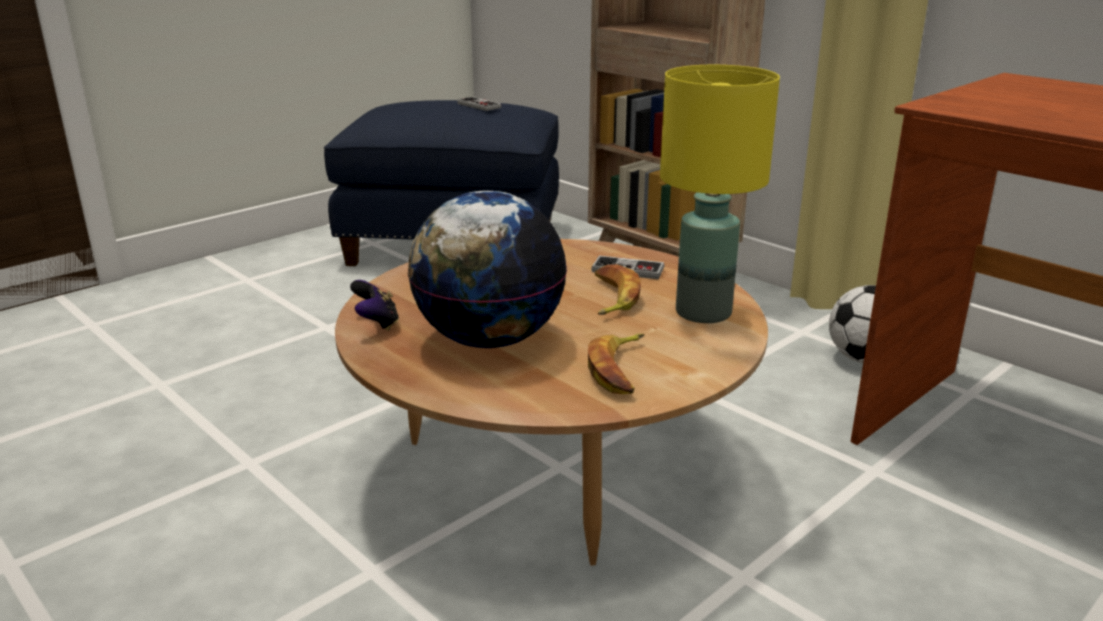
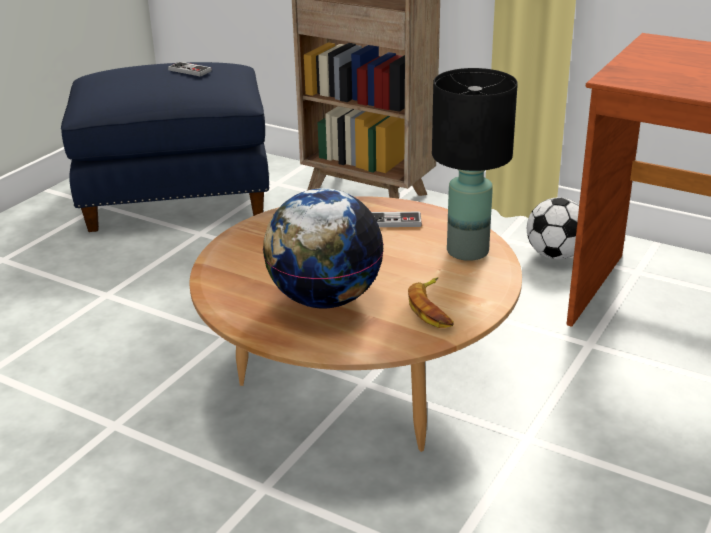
camera: 15 degrees left, 5 degrees up
game controller [350,280,399,331] -> none
banana [595,264,641,315] -> none
yellow table lamp [660,65,780,323] -> black table lamp [432,68,518,261]

